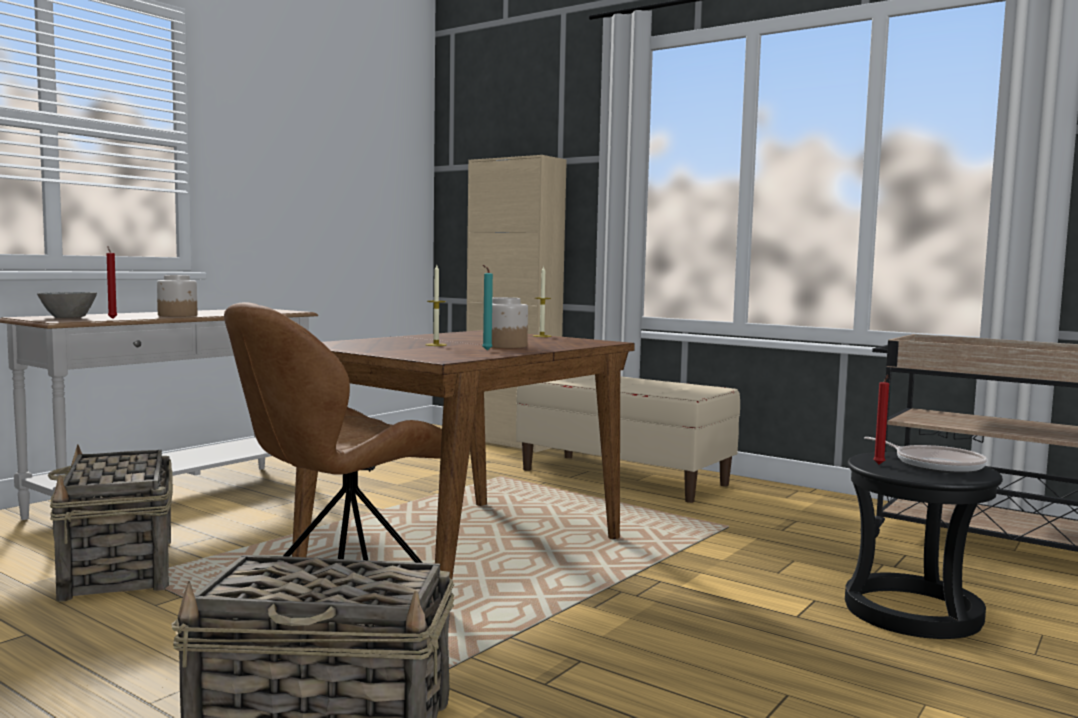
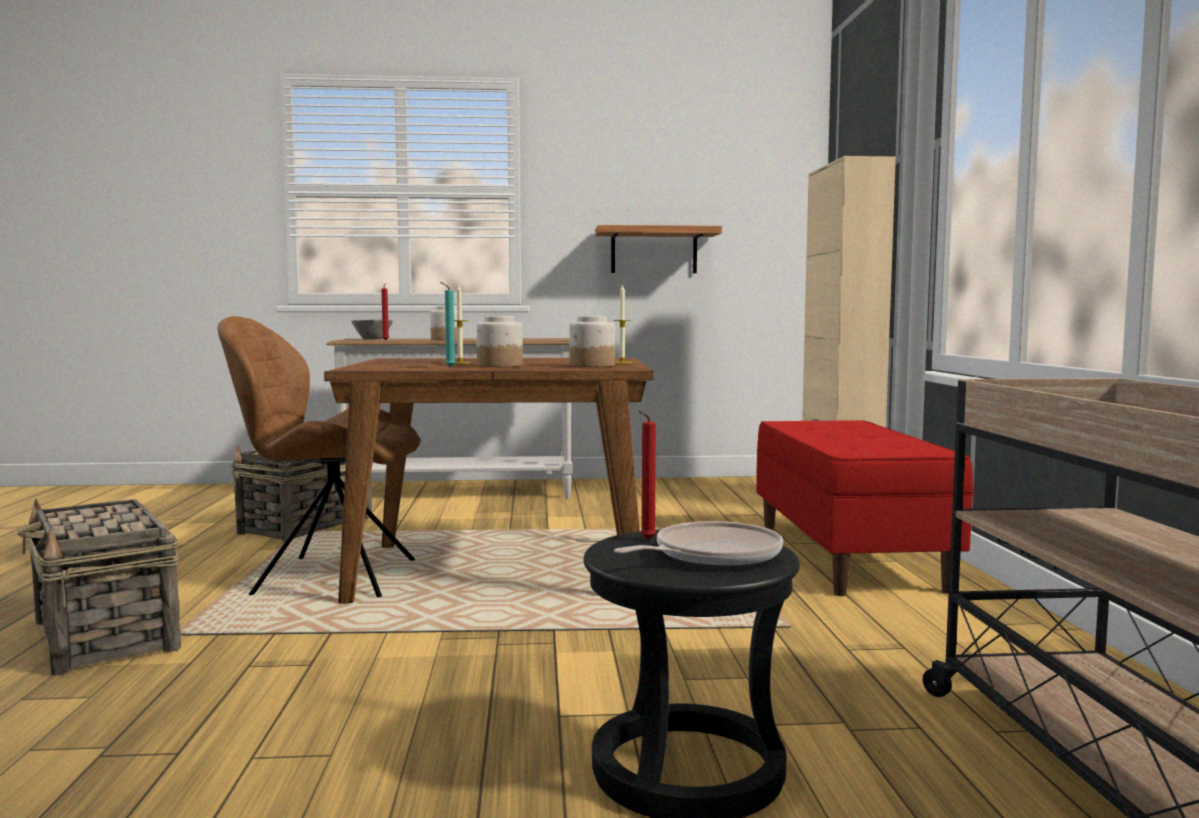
camera: 50 degrees right, 0 degrees up
beige bench [516,375,740,503] -> red bench [756,420,974,596]
frying pan [864,437,988,473] -> frying pan turned 135 degrees counterclockwise [614,521,783,568]
none -> jar [569,316,615,367]
none -> shelf [595,225,722,273]

